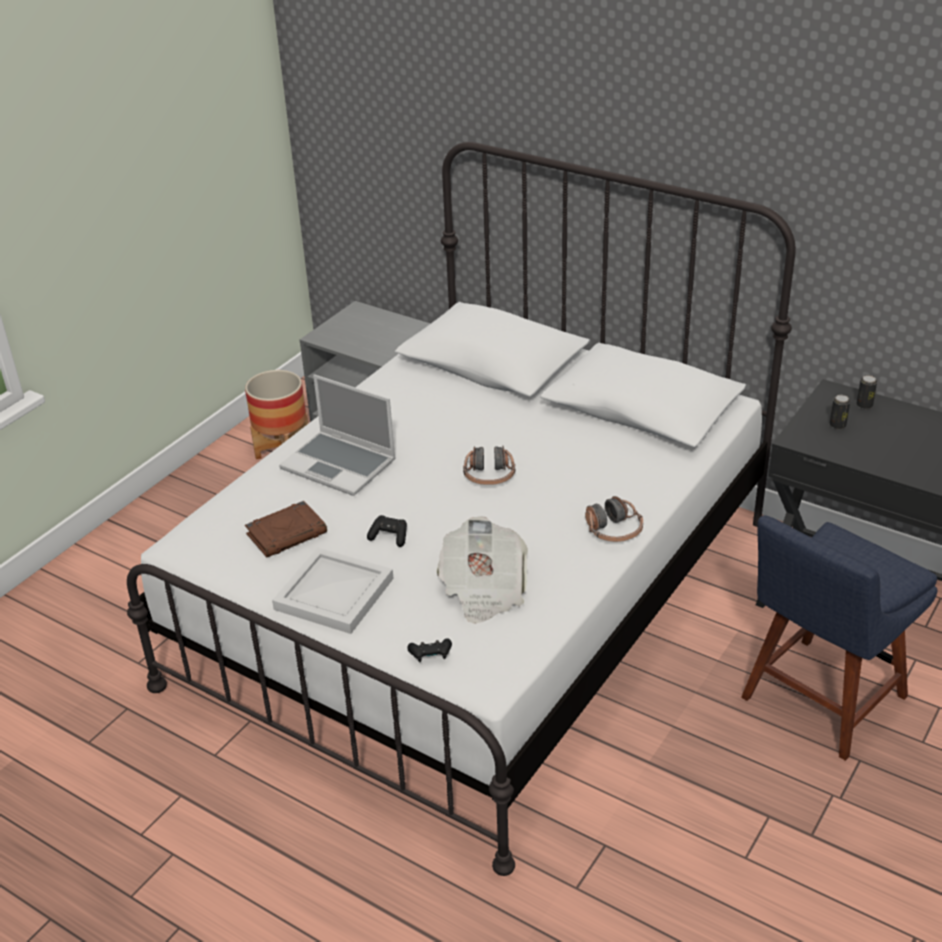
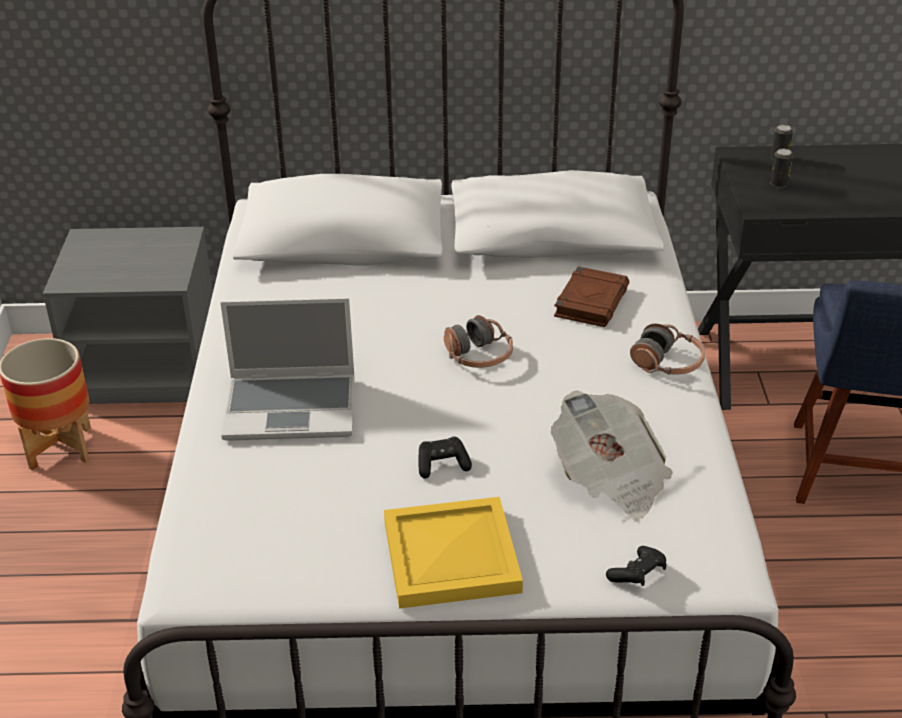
camera: 35 degrees left, 0 degrees up
brown book [245,501,327,557] -> brown book moved to [554,266,629,327]
white tray [272,548,394,634] -> yellow tray [384,497,523,609]

